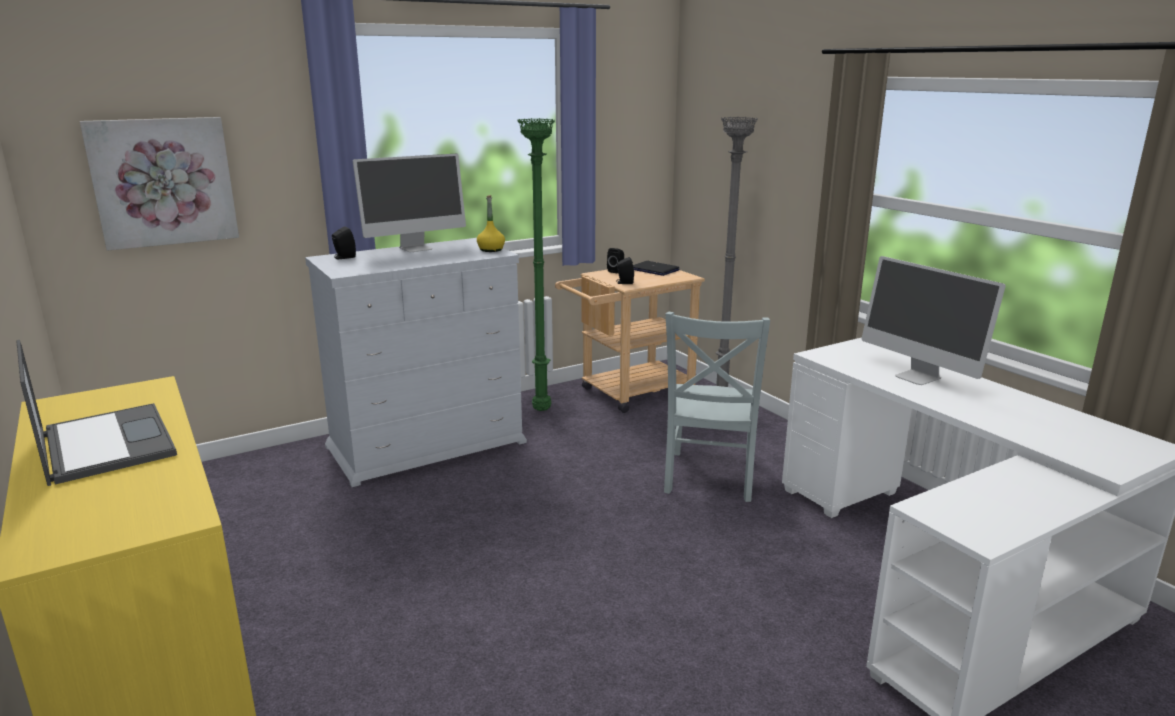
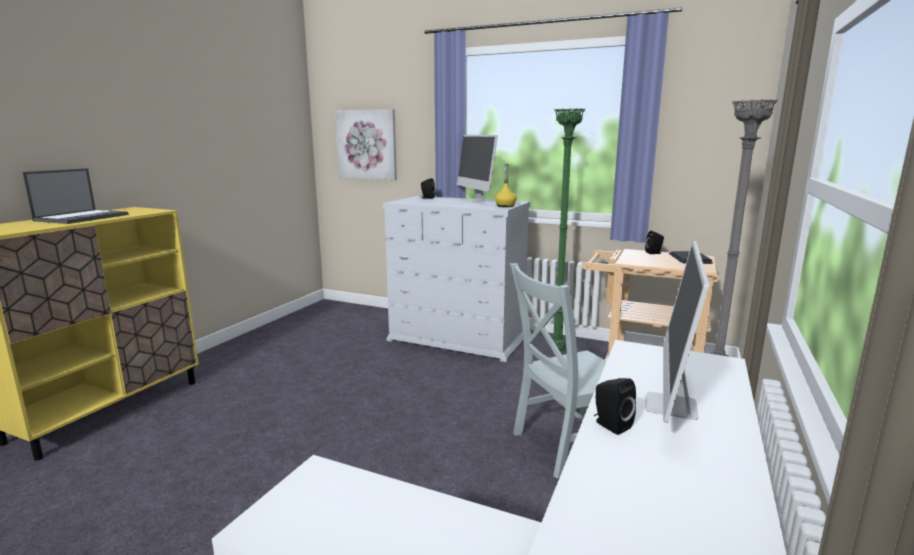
camera: 55 degrees right, 5 degrees down
monitor [353,154,466,252] -> monitor turned 45 degrees clockwise [456,135,498,202]
black speaker [616,257,634,284] -> black speaker moved to [594,378,636,435]

